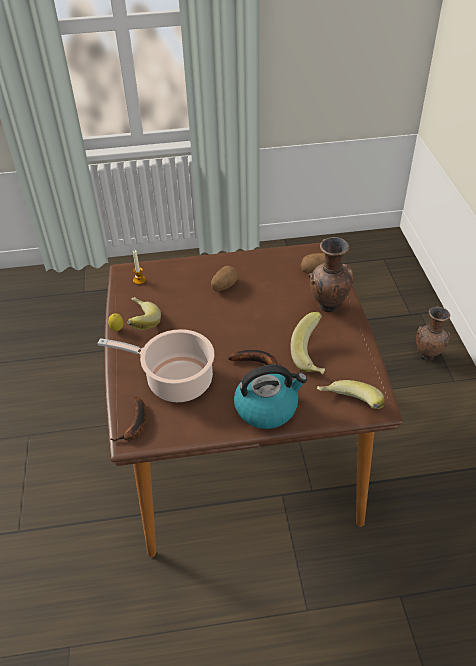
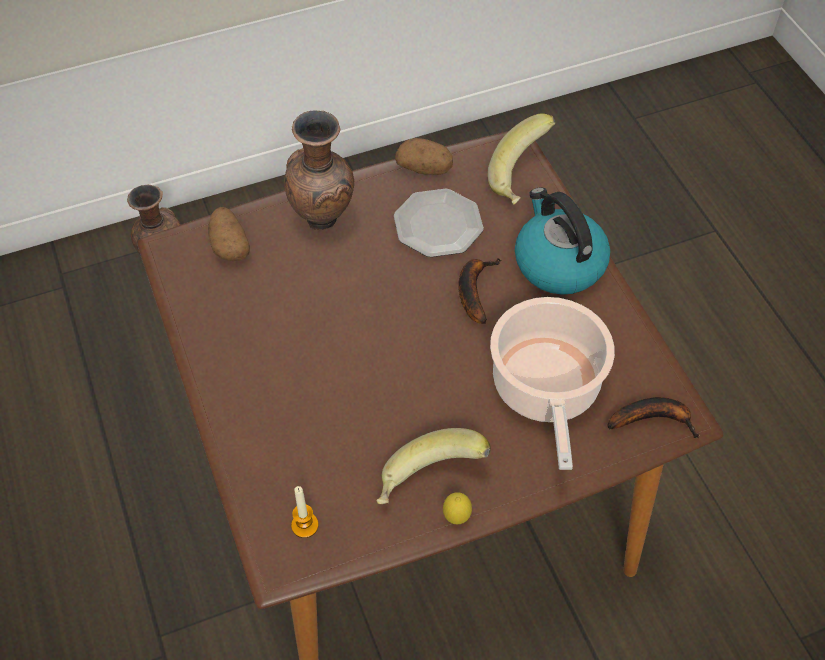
camera: 105 degrees left, 10 degrees up
potato [211,266,238,291] -> potato moved to [395,138,453,175]
banana [290,312,325,374] -> plate [394,189,484,257]

